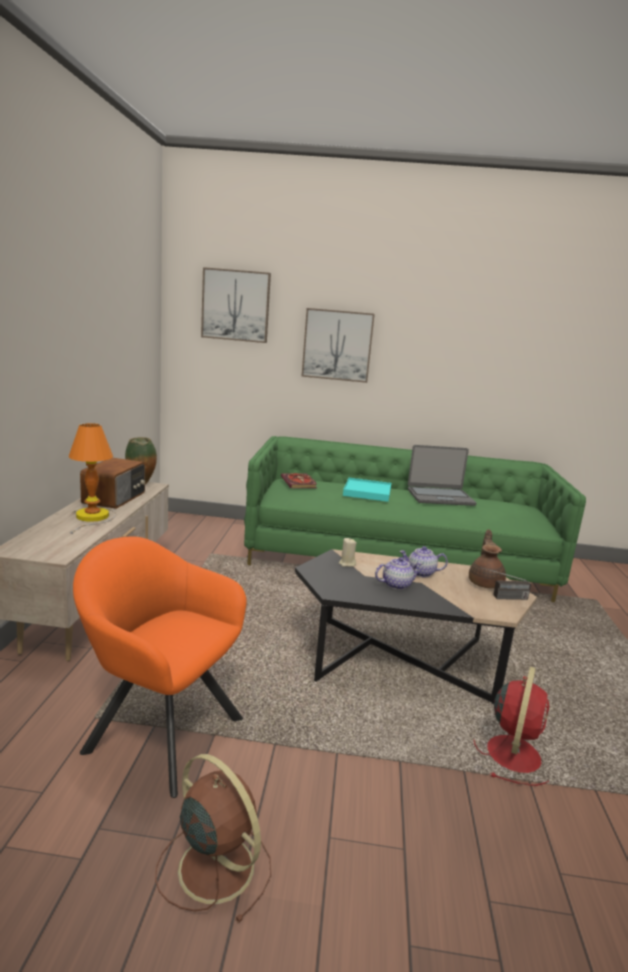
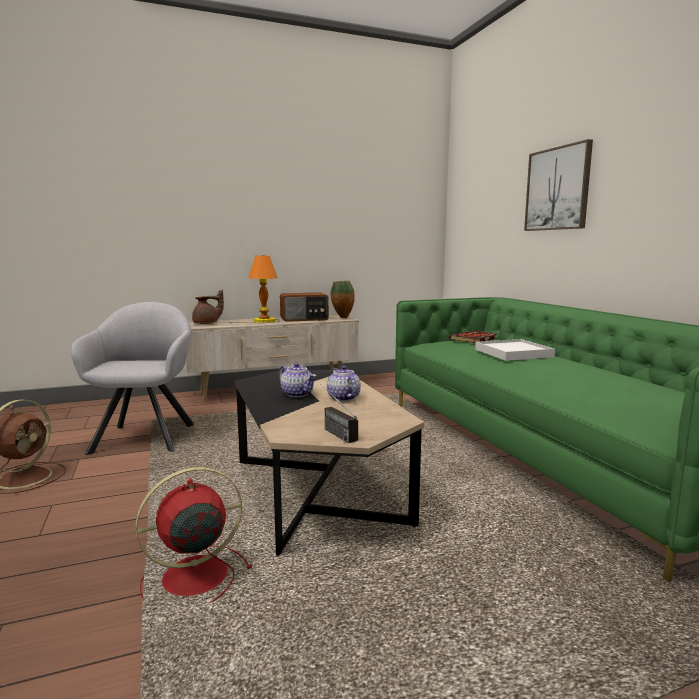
camera: 65 degrees right, 5 degrees down
orange armchair [73,537,247,798] -> grey armchair [71,302,195,455]
picture [201,267,271,343] -> none
beige candle [339,538,357,567] -> none
turquoise tray [343,478,391,502] -> white tray [475,339,555,361]
laptop [408,445,476,506] -> none
brown teapot [469,529,506,588] -> brown teapot moved to [192,290,224,324]
red fan [474,666,549,786] -> red fan turned 150 degrees clockwise [135,467,252,603]

